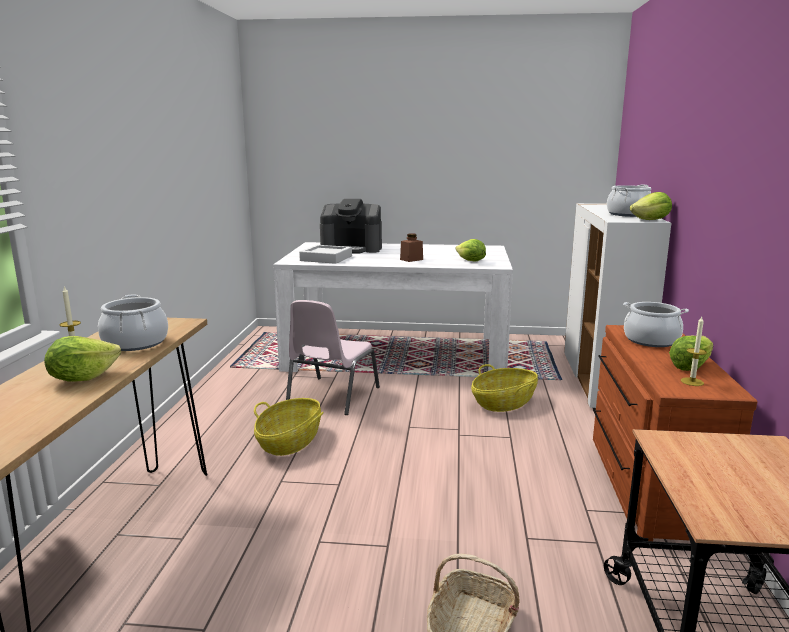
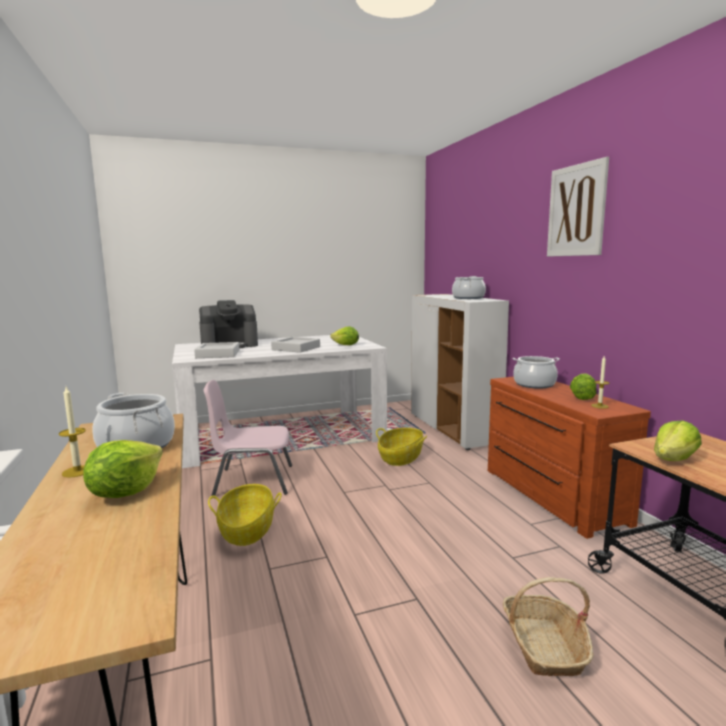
camera: 25 degrees left, 5 degrees down
pink chair [286,300,380,415] -> pink chair turned 90 degrees clockwise [204,380,292,496]
brown jar [400,233,423,262] -> grey tray [271,337,320,353]
lettuce [630,192,672,220] -> lettuce moved to [654,420,702,461]
none -> picture [547,157,609,257]

